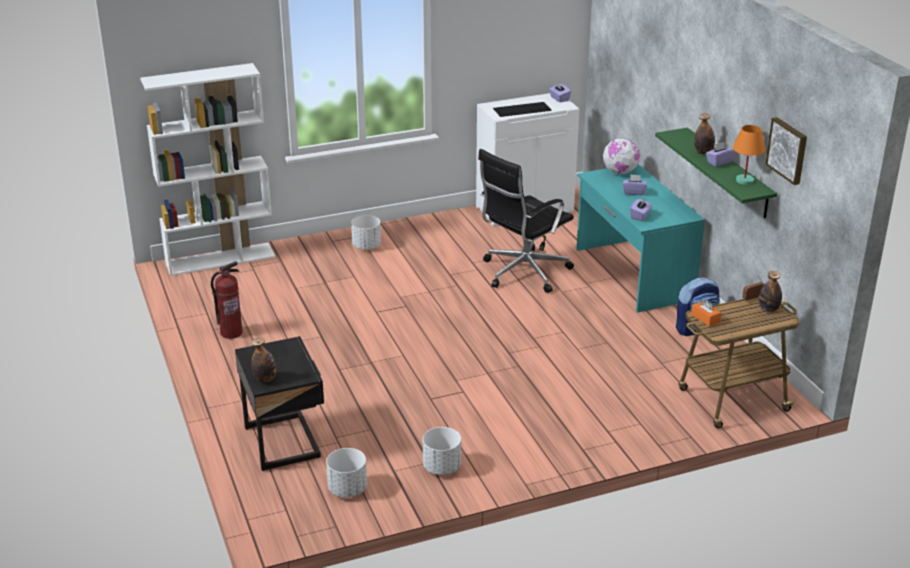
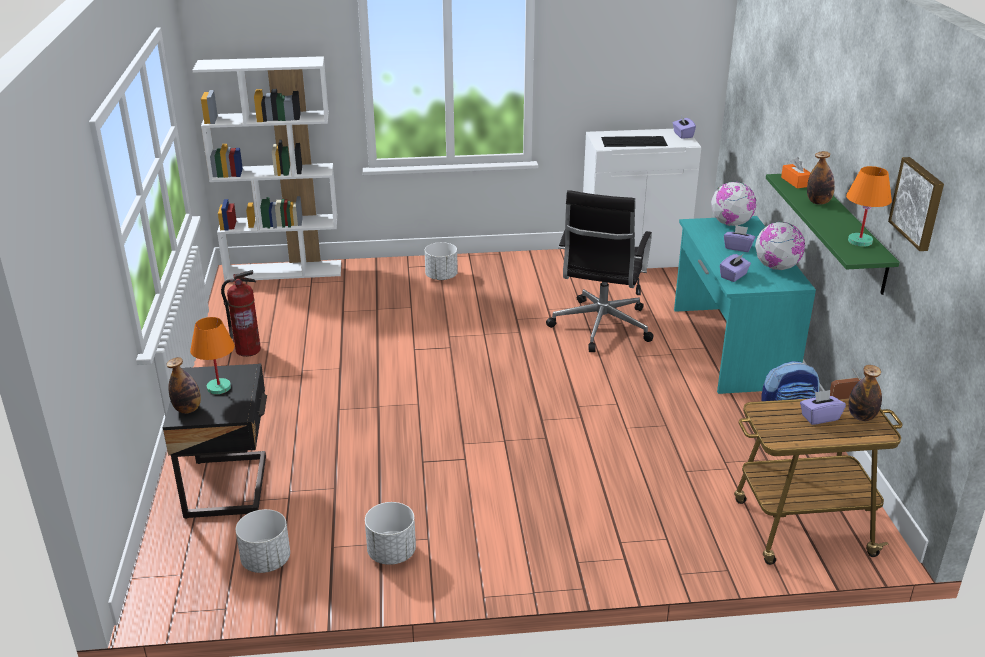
camera: 15 degrees right, 0 degrees up
black office chair [478,149,574,293] -> black office chair turned 45 degrees counterclockwise [546,190,653,352]
orange tissue box [691,299,721,326] -> orange tissue box moved to [781,157,811,188]
purple tissue box [706,142,736,167] -> purple tissue box moved to [800,390,846,425]
none -> orange table lamp [190,317,235,394]
none -> globe [755,222,805,270]

